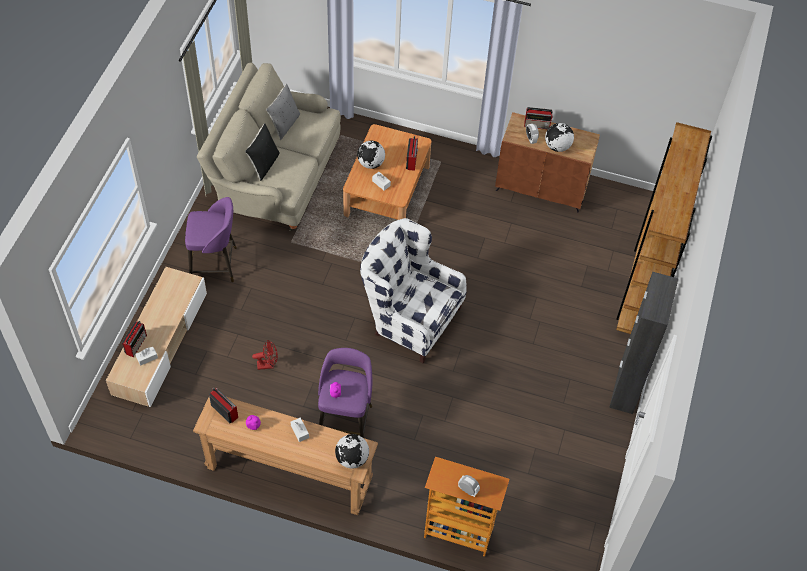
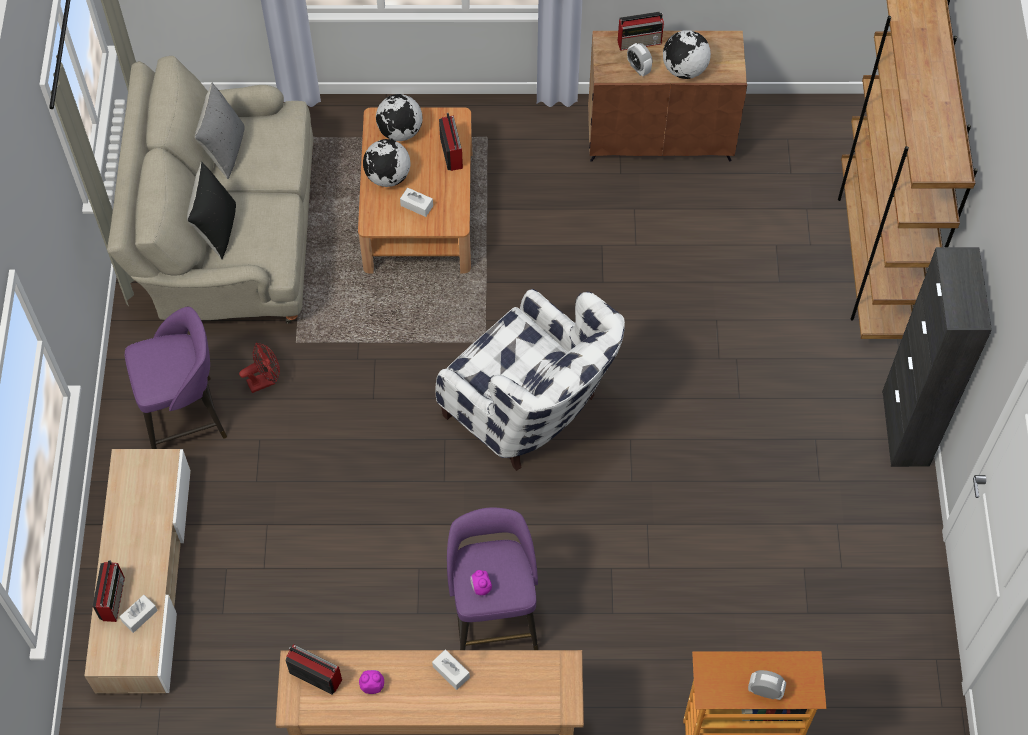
camera: 15 degrees left, 5 degrees up
red fan [252,340,278,370] -> red fan moved to [239,342,280,393]
globe [335,434,369,468] -> globe moved to [376,94,423,141]
white armchair [360,218,467,363] -> white armchair turned 150 degrees counterclockwise [436,289,625,471]

